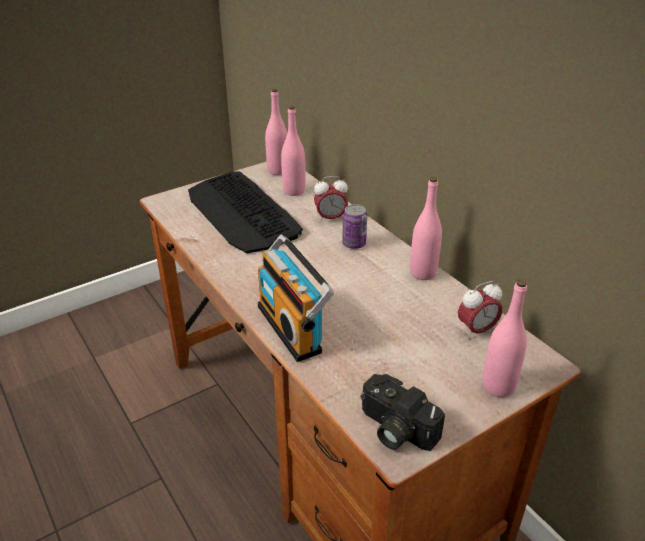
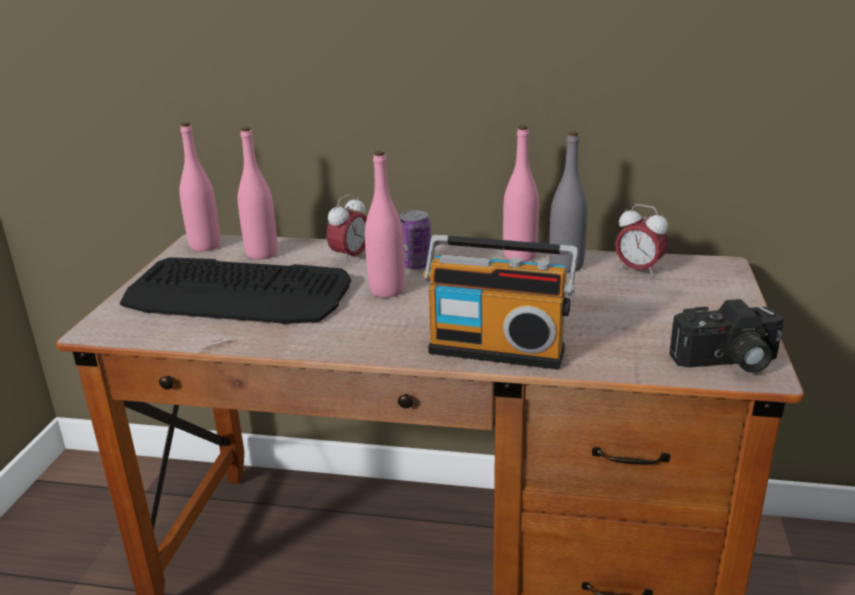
camera: 45 degrees left, 10 degrees down
alarm clock [458,281,503,339] -> alarm clock turned 105 degrees clockwise [615,204,668,277]
pink bottle [482,279,527,397] -> pink bottle moved to [365,151,405,298]
none -> grey bottle [549,131,588,272]

